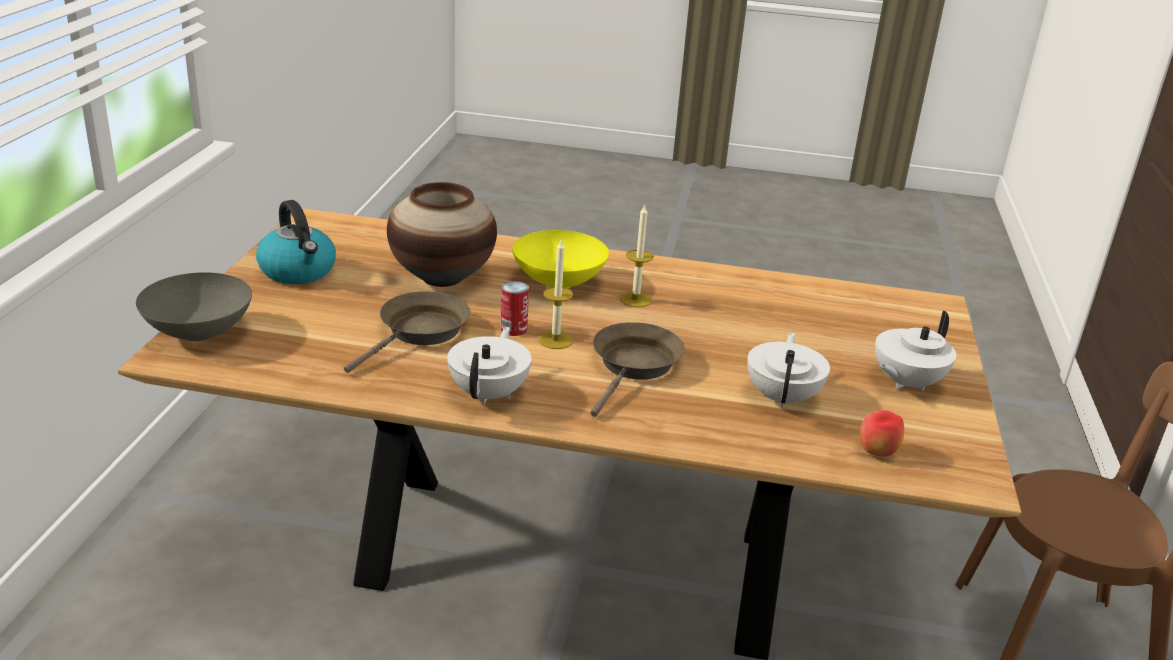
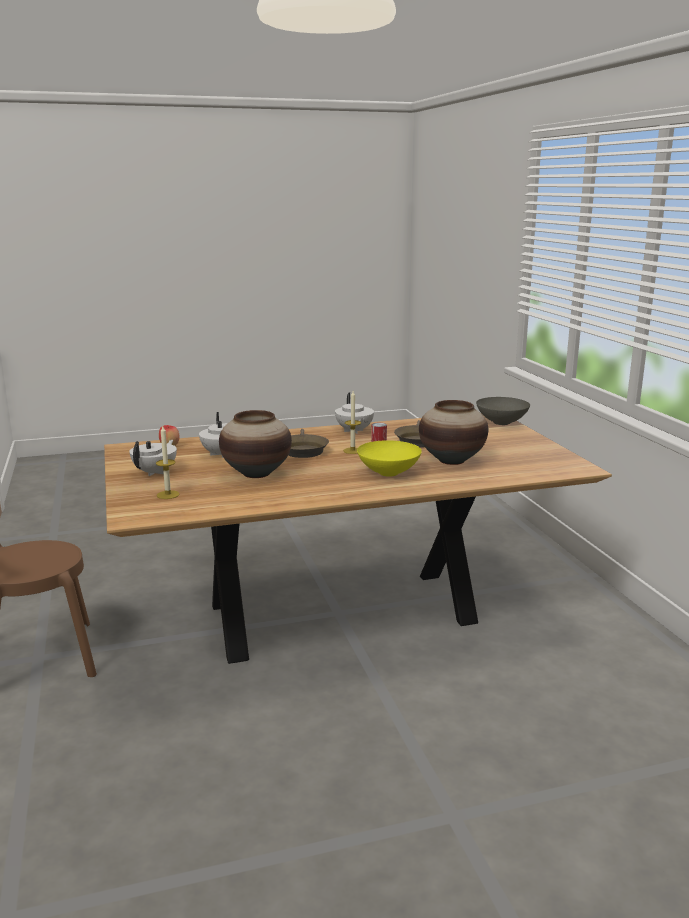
camera: 155 degrees right, 10 degrees down
kettle [256,200,336,284] -> none
candle [620,204,654,307] -> candle moved to [156,426,180,499]
none -> vase [219,410,292,478]

